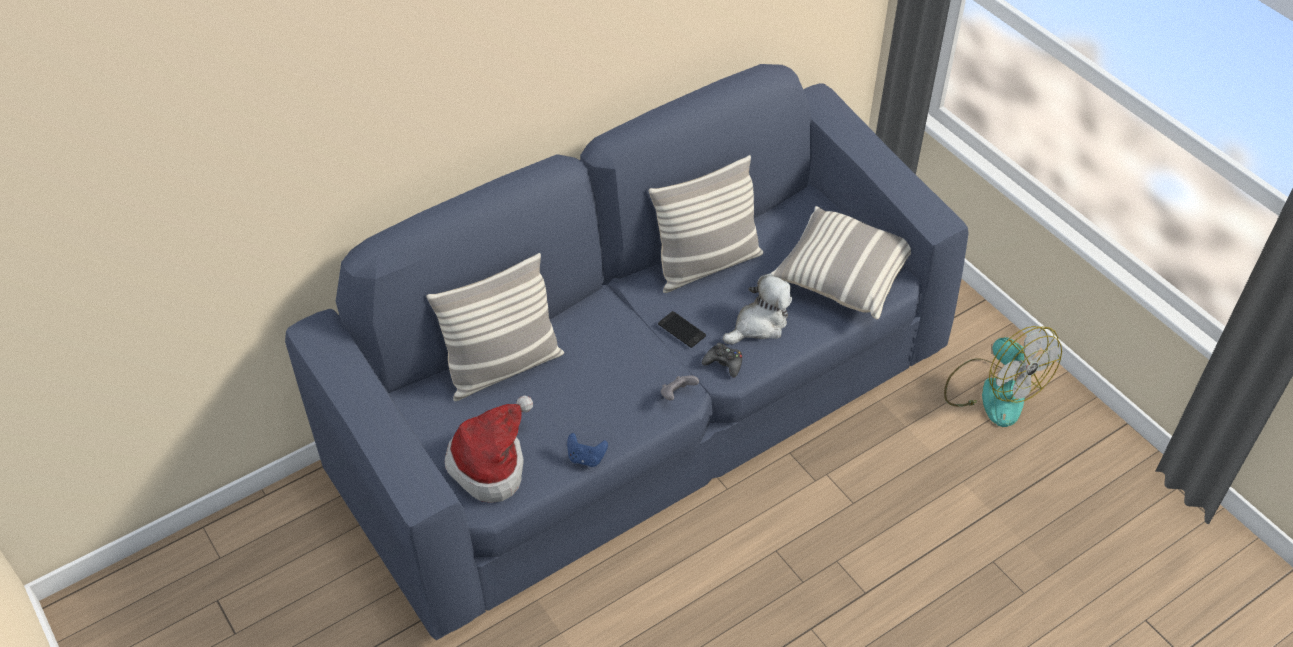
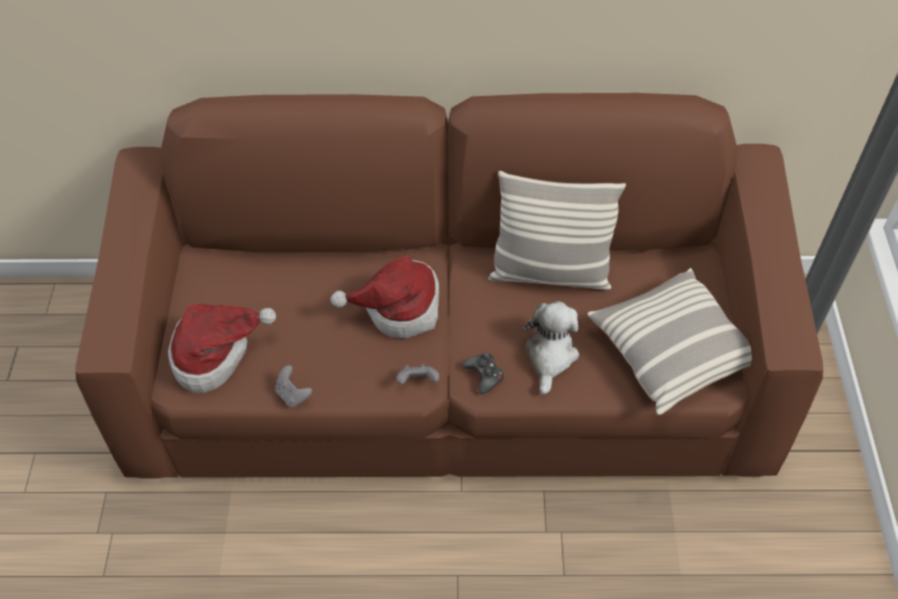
camera: 35 degrees right, 5 degrees up
blue sofa [285,64,968,640] -> brown sofa [75,93,823,478]
pillow [427,253,564,401] -> none
blue game controller [567,433,608,467] -> grey game controller [275,365,312,407]
phone [658,311,706,348] -> none
plush toy [723,274,792,345] -> plush toy turned 75 degrees counterclockwise [523,301,579,395]
fan [944,326,1062,427] -> none
none -> hat [330,256,439,338]

